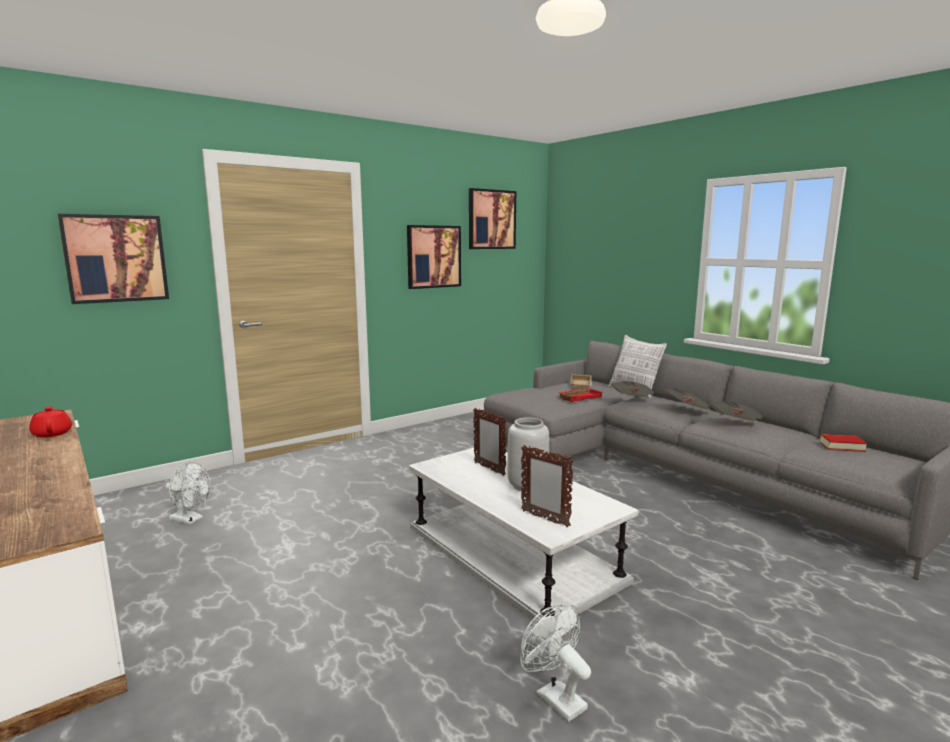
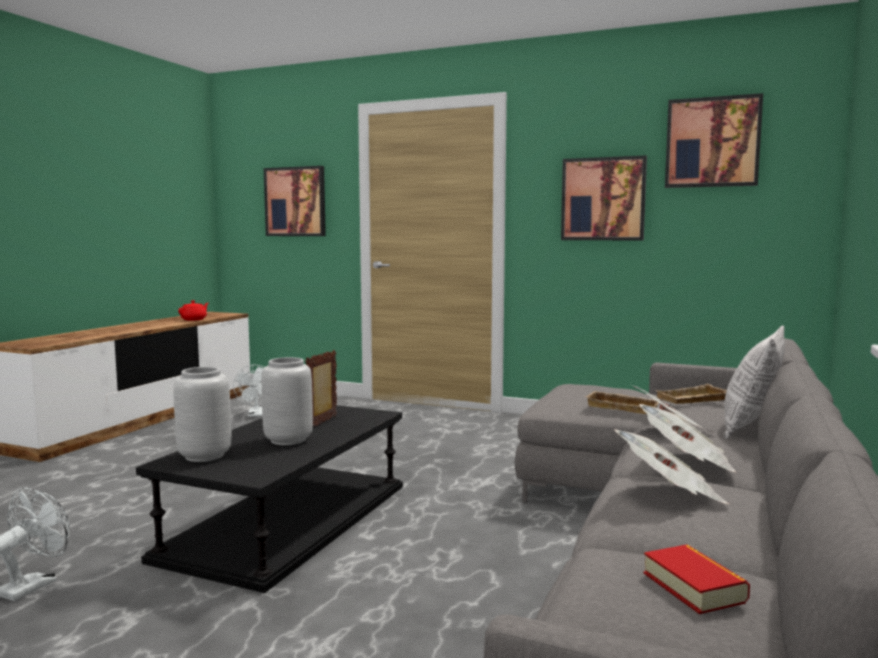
camera: 60 degrees right, 5 degrees down
white coffee table [409,448,639,622] -> black coffee table [136,405,403,593]
picture frame [521,445,574,527] -> grey vase [173,367,231,462]
red tray [558,388,603,402] -> beige tray [585,391,659,414]

